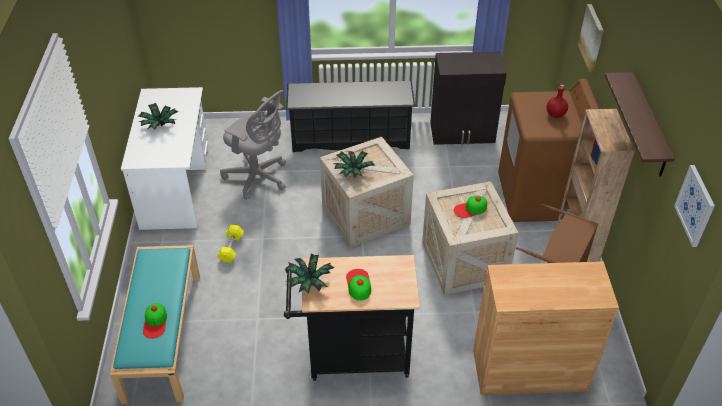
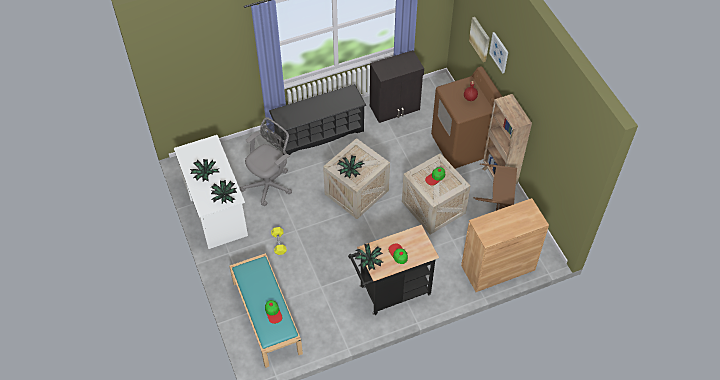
camera: 20 degrees left, 10 degrees up
grey office chair [220,90,286,200] -> grey office chair turned 60 degrees counterclockwise [240,117,292,206]
shelf [605,72,675,177] -> none
picture [674,165,715,247] -> picture moved to [489,32,508,73]
none -> potted plant [210,180,237,204]

